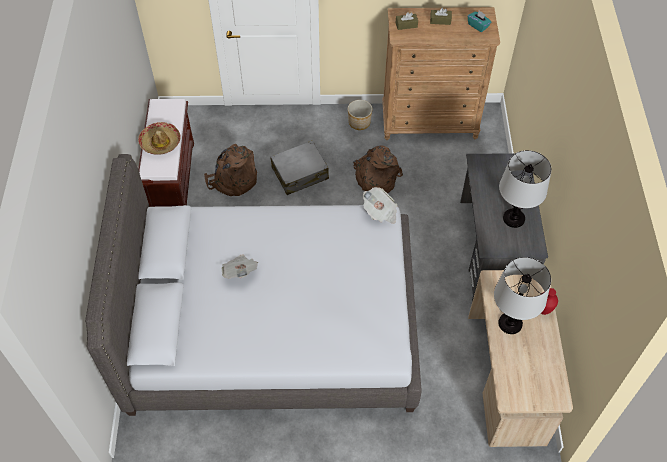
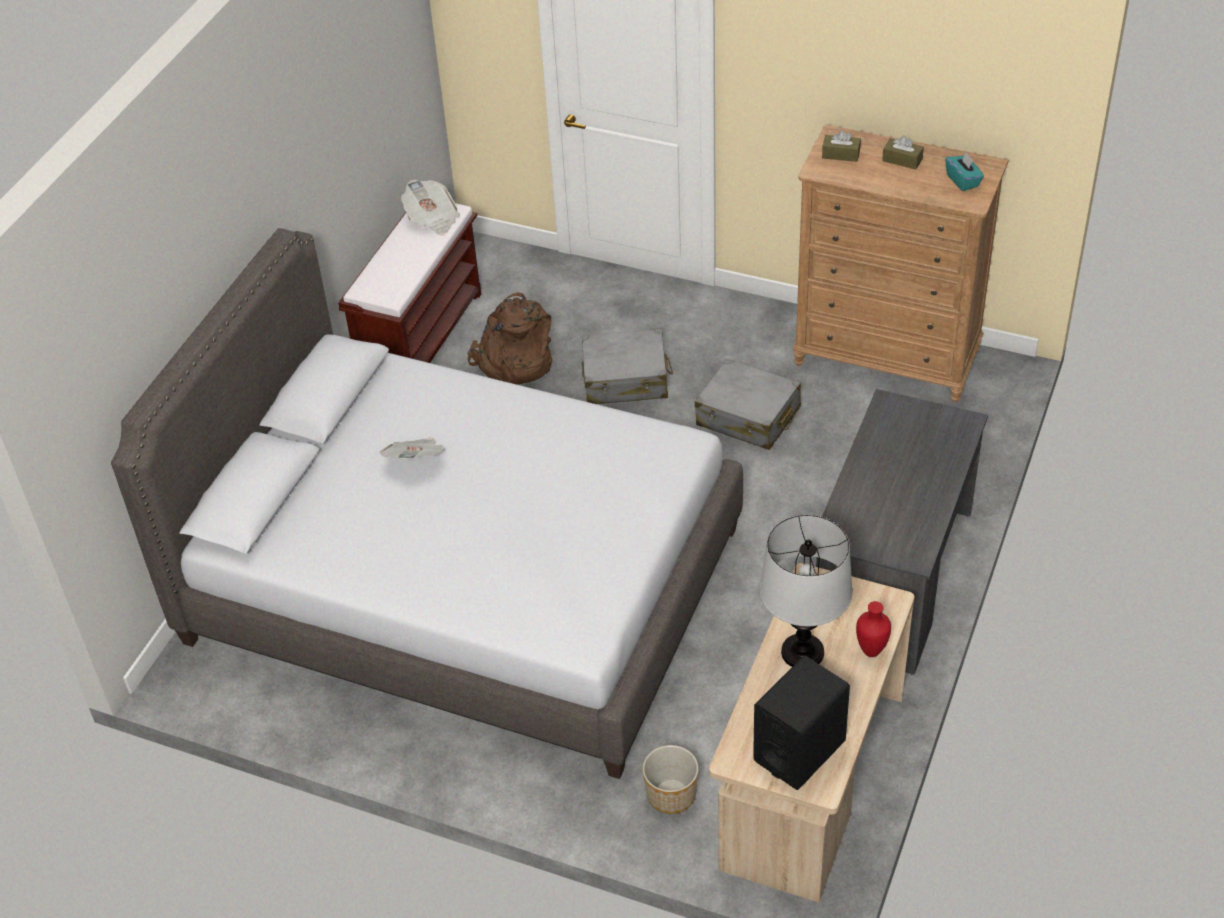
camera: 25 degrees right, 10 degrees down
hat [138,122,181,155] -> none
planter [348,100,372,130] -> planter moved to [642,745,699,814]
brown backpack [353,146,403,193] -> grey suitcase [695,359,801,450]
newspaper [363,187,397,224] -> newspaper moved to [401,179,460,236]
table lamp [499,150,551,228] -> none
none -> black speaker [753,656,850,790]

